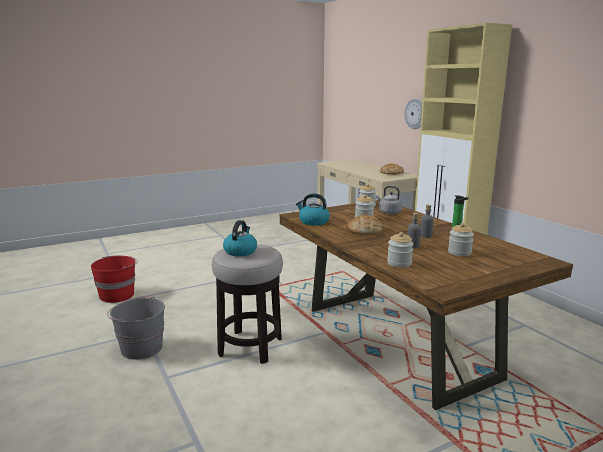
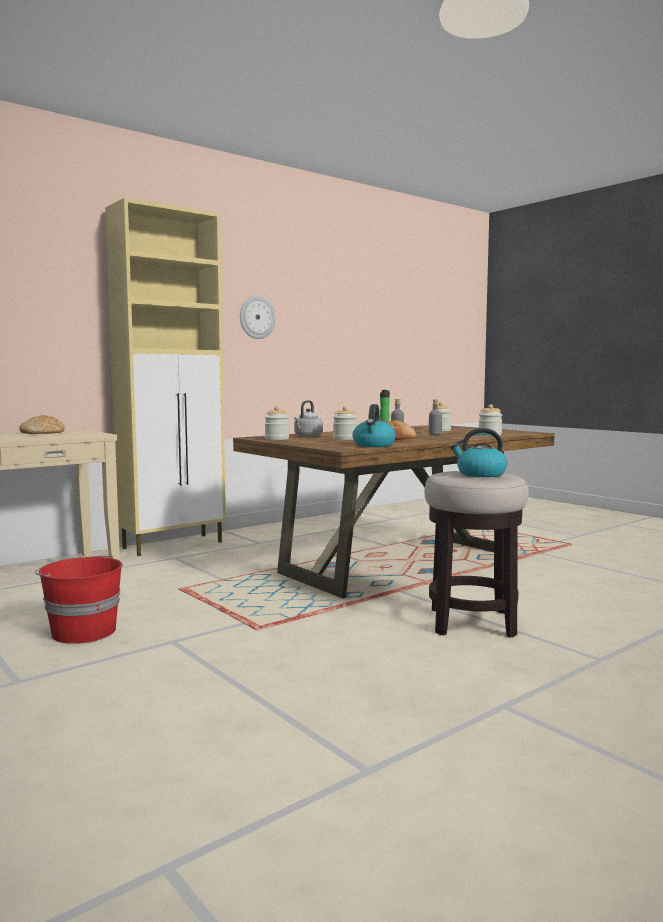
camera: 100 degrees left, 10 degrees down
red bucket [91,255,138,303] -> red bucket moved to [35,555,123,644]
grey bucket [107,297,165,360] -> none
wall clock [405,98,422,129] -> wall clock moved to [240,296,276,339]

